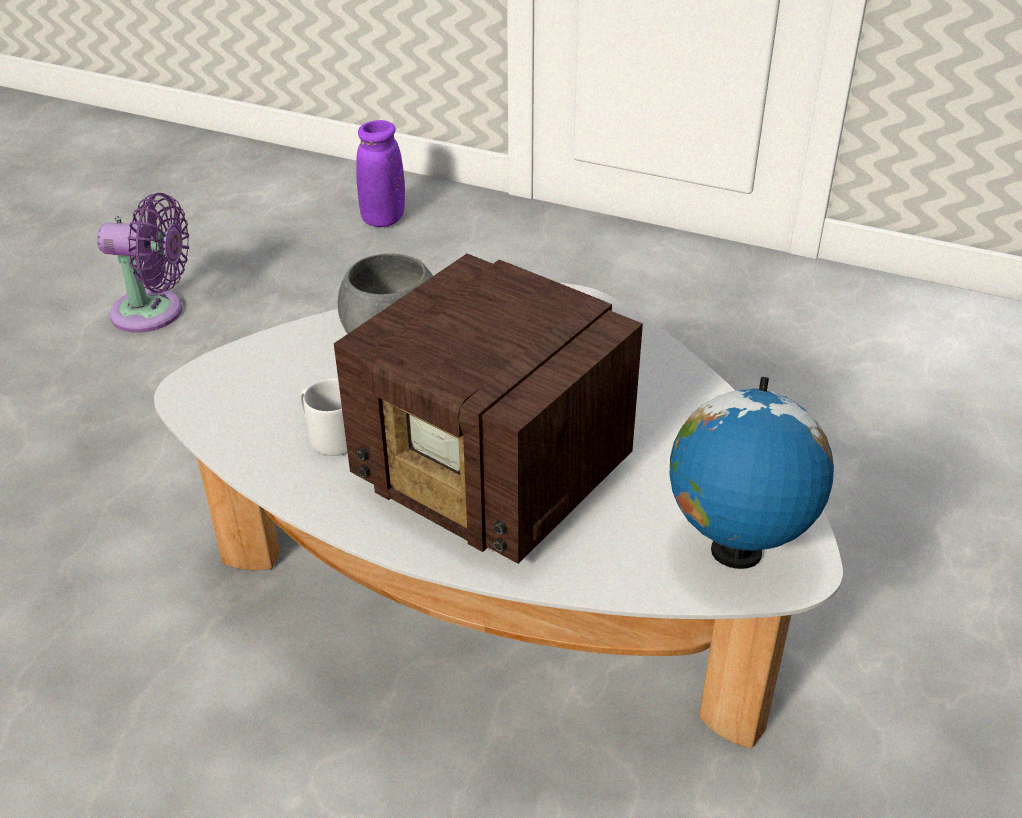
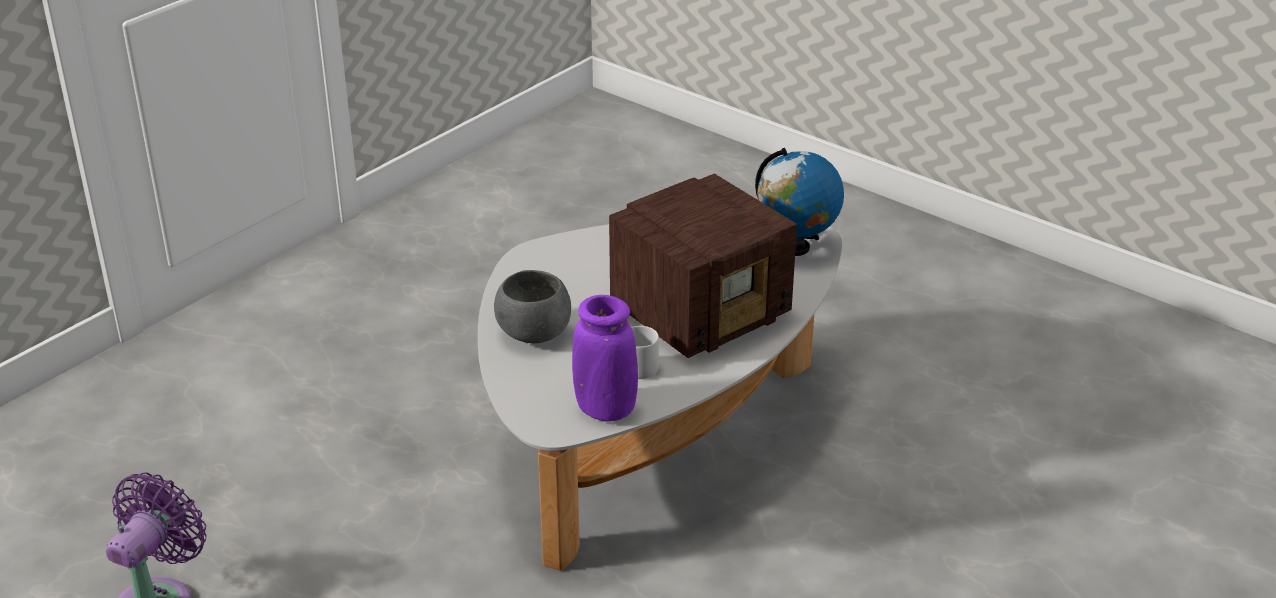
camera: 75 degrees left, 5 degrees down
purple vase [356,120,405,227] -> purple vase moved to [572,295,638,422]

